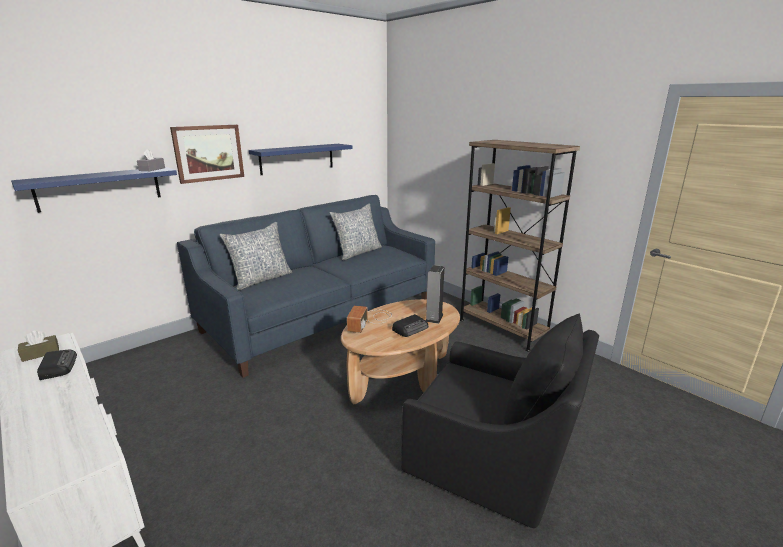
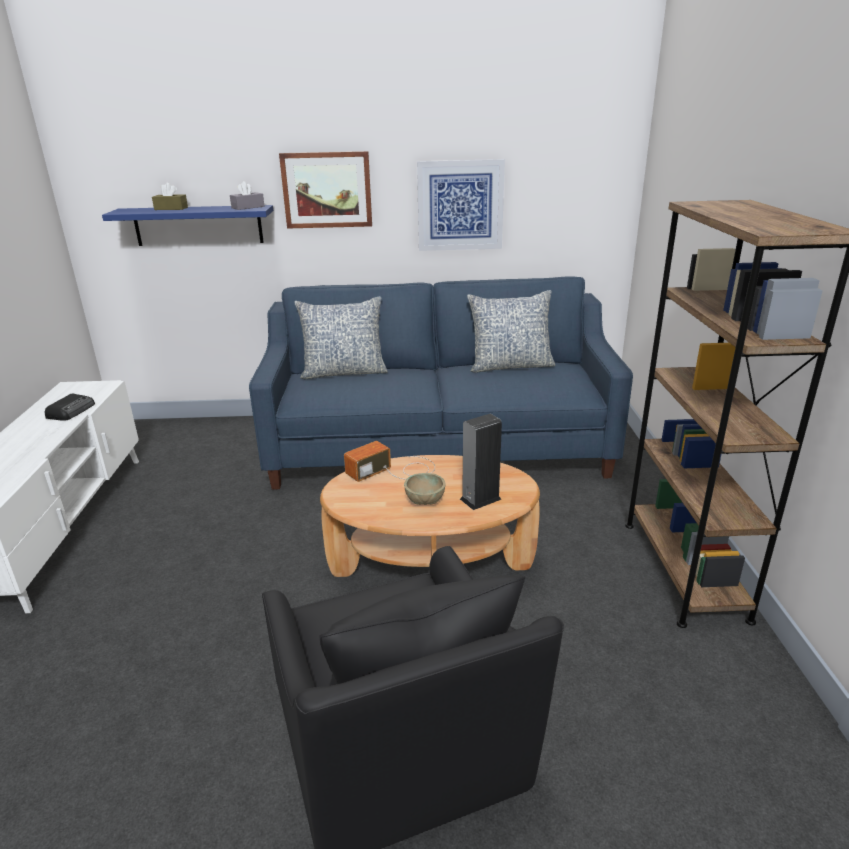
camera: 40 degrees right, 5 degrees up
brown tissue box [18,331,59,362] -> brown tissue box moved to [152,183,188,210]
blue shelf [249,144,352,175] -> picture [417,159,505,251]
radio [392,314,428,337] -> beige bowl [404,473,446,505]

